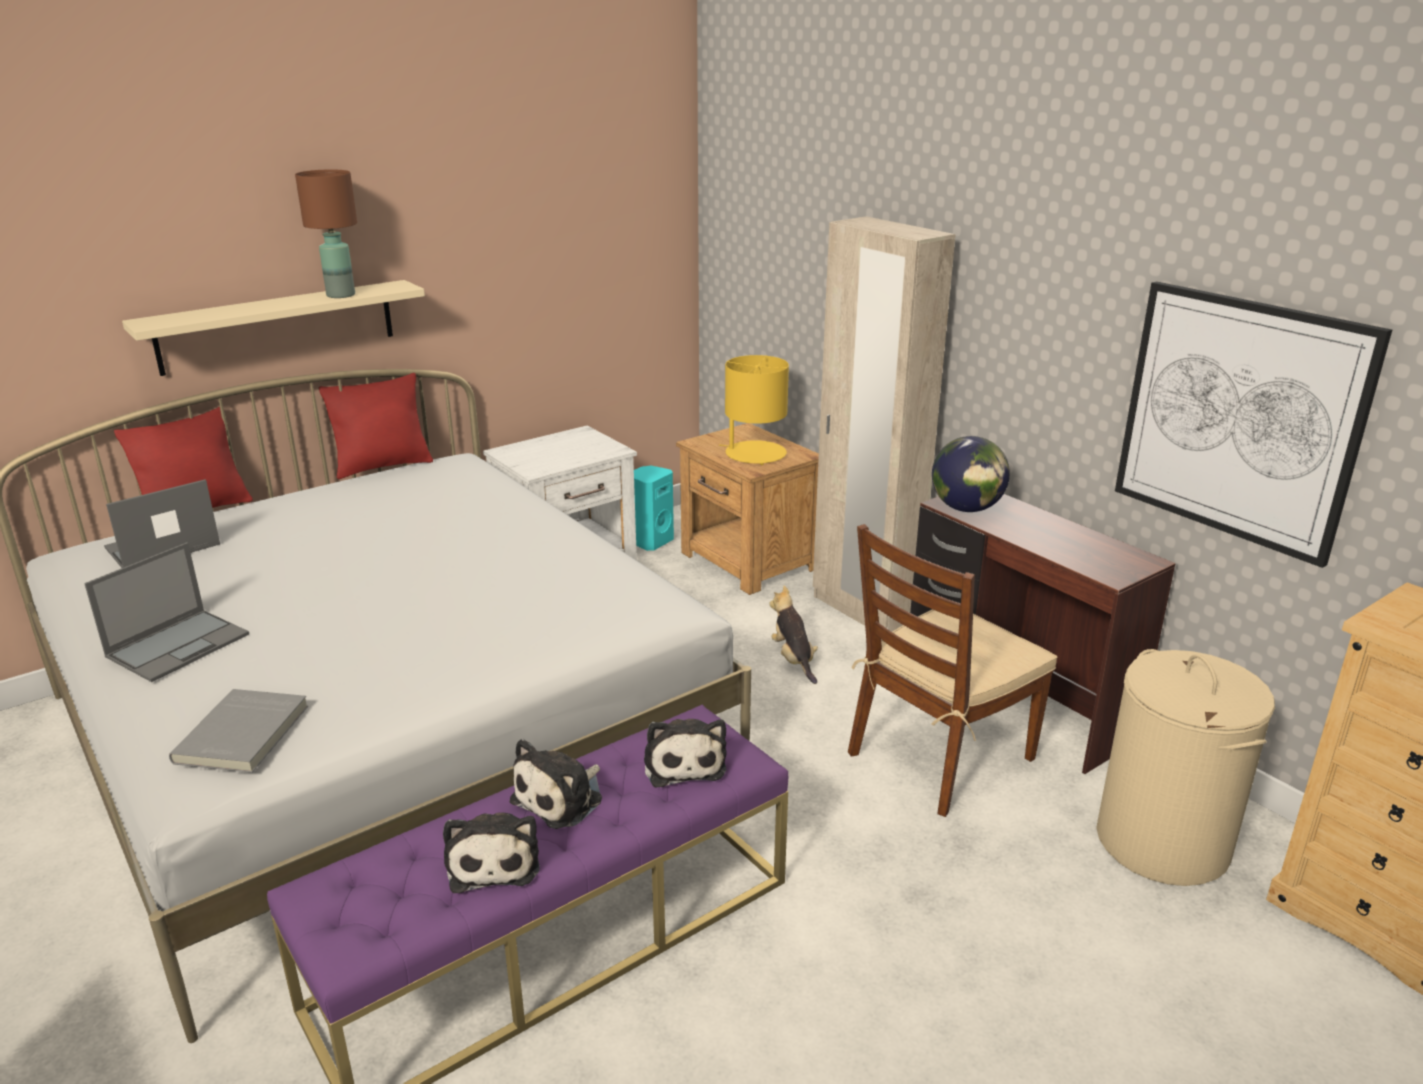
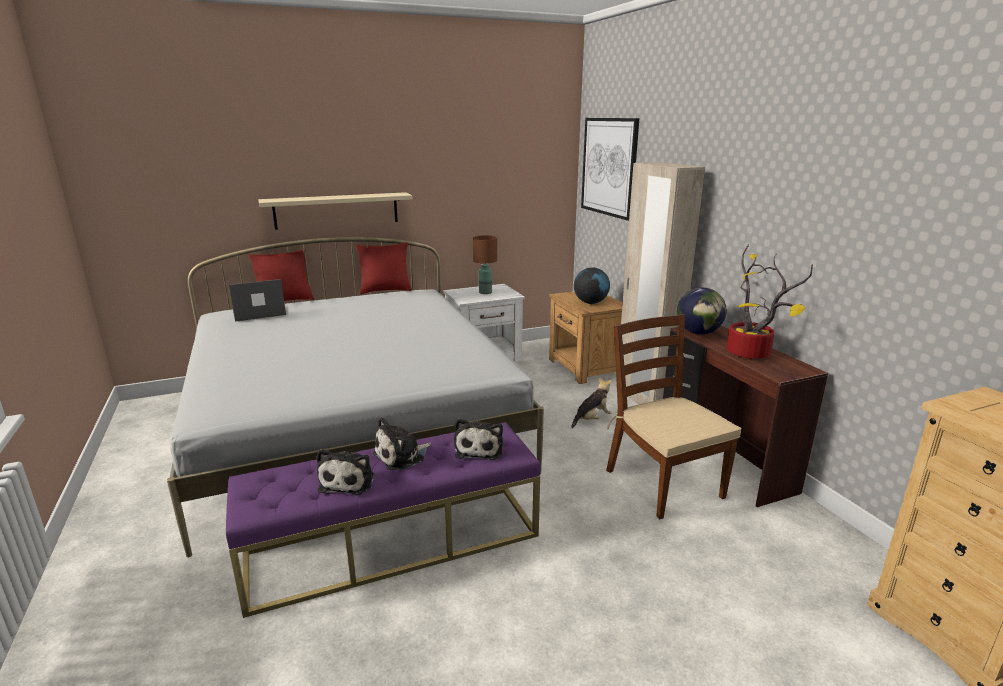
camera: 15 degrees right, 5 degrees down
laptop [84,542,249,682] -> none
grey book [169,689,308,773] -> none
brown table lamp [295,169,357,298] -> brown table lamp moved to [473,235,497,294]
turquoise speaker [634,466,674,551] -> none
yellow table lamp [719,355,789,465] -> globe [574,267,610,304]
plush toy [769,586,818,684] -> plush toy turned 60 degrees clockwise [571,377,612,428]
brown chair [848,524,1057,817] -> brown chair turned 90 degrees clockwise [606,314,742,519]
beige laundry basket [1096,649,1275,886] -> none
picture [1115,281,1392,568] -> picture moved to [581,118,639,221]
none -> potted plant [727,245,813,359]

